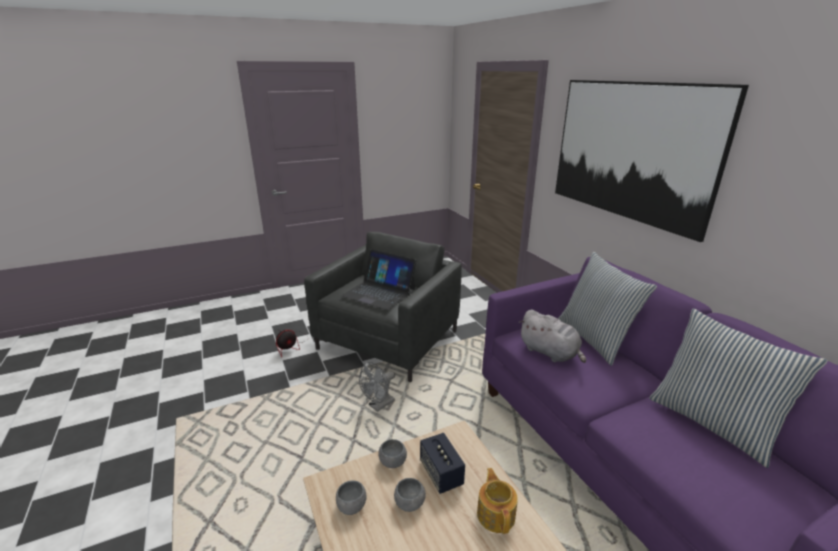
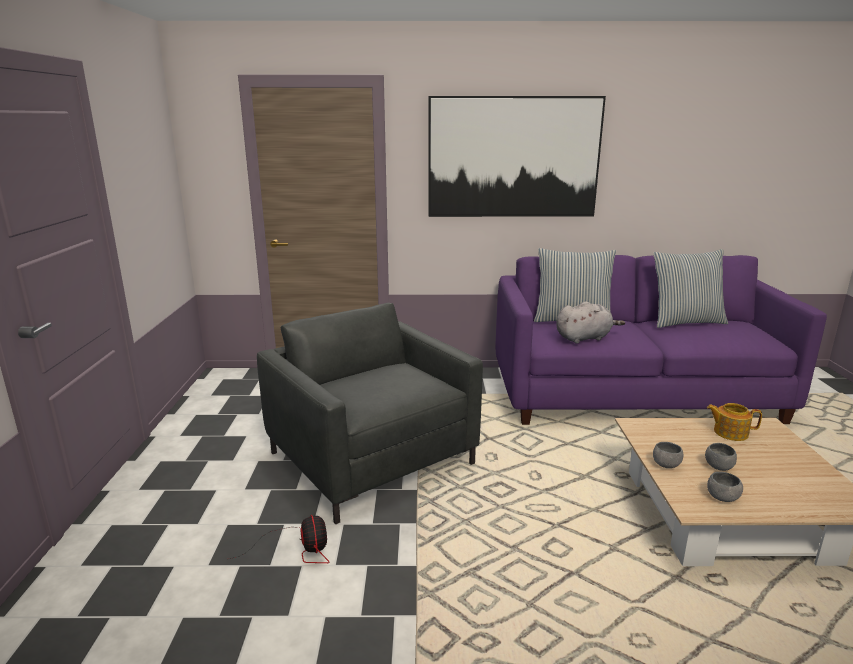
camera: 65 degrees left, 5 degrees down
laptop [342,249,416,310] -> none
grey fan [359,362,395,412] -> none
speaker [420,433,465,494] -> none

